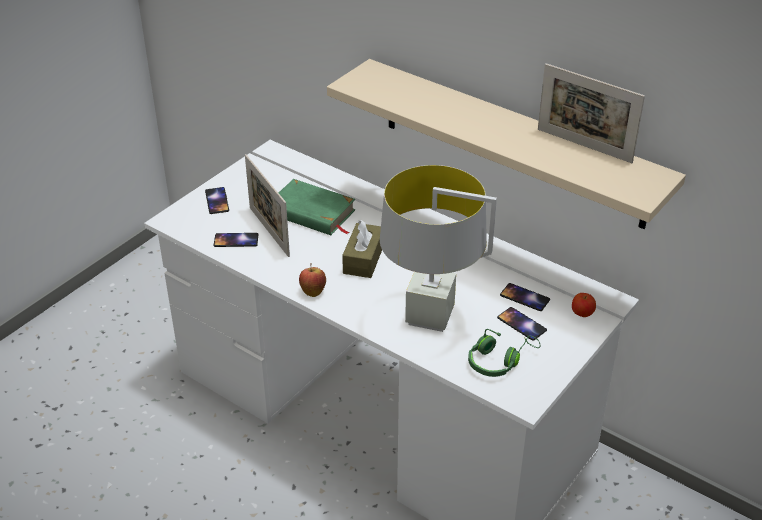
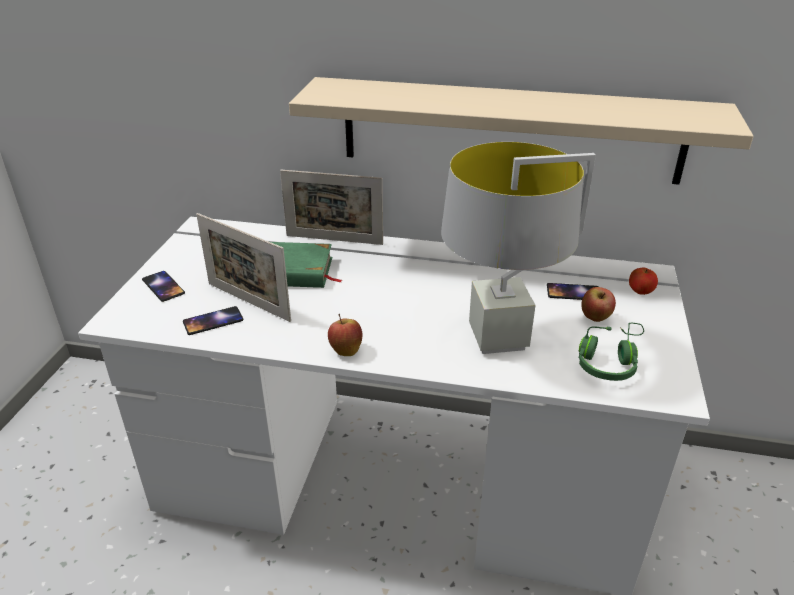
camera: 25 degrees left, 5 degrees down
brown tissue box [342,220,382,278] -> none
phone [497,307,547,341] -> apple [581,287,616,322]
picture frame [538,63,645,163] -> picture frame moved to [280,170,383,245]

